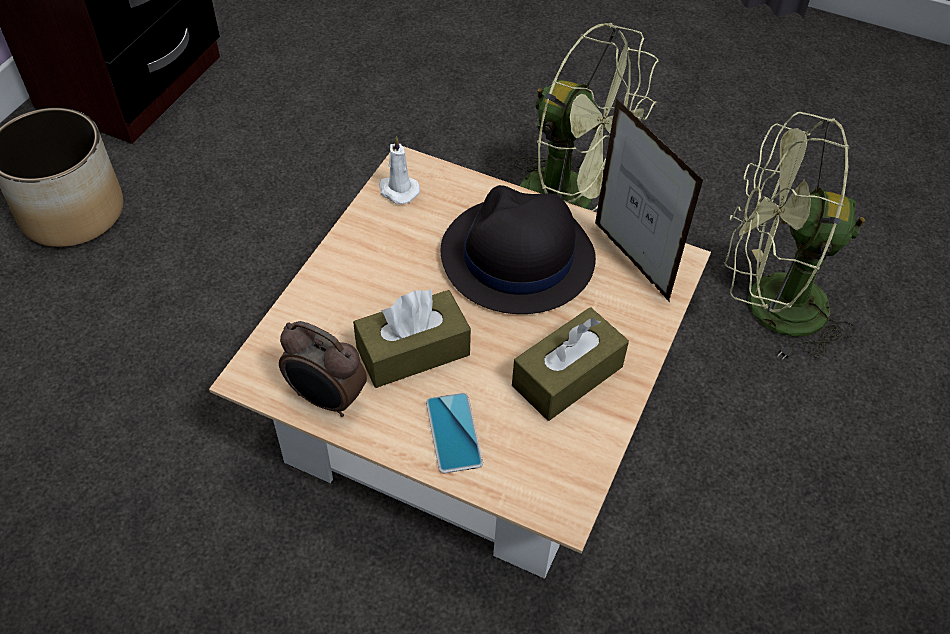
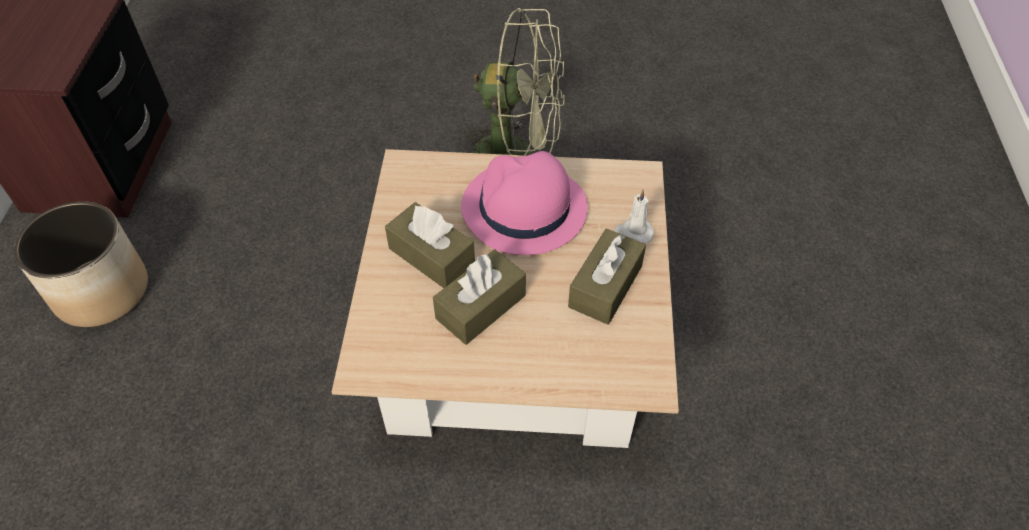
camera: 20 degrees left, 0 degrees up
alarm clock [279,321,367,417] -> none
white candle [379,136,420,204] -> white candle moved to [614,190,654,244]
phone [426,393,483,473] -> none
black hat [440,185,596,314] -> pink hat [461,151,588,255]
picture frame [595,98,704,302] -> none
green fan [724,112,865,361] -> none
none -> brown tissue box [385,202,475,288]

